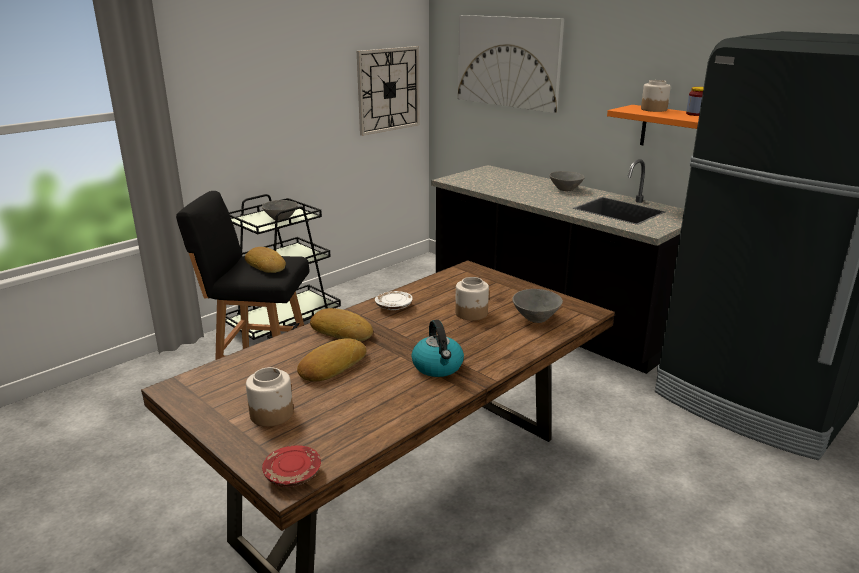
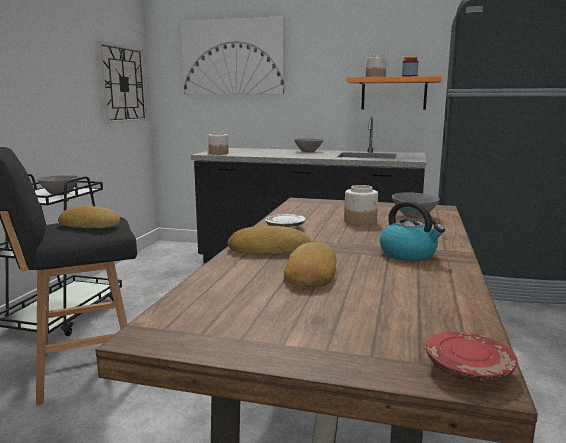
camera: 30 degrees left, 10 degrees down
jar [246,367,293,427] -> jar moved to [208,131,229,155]

